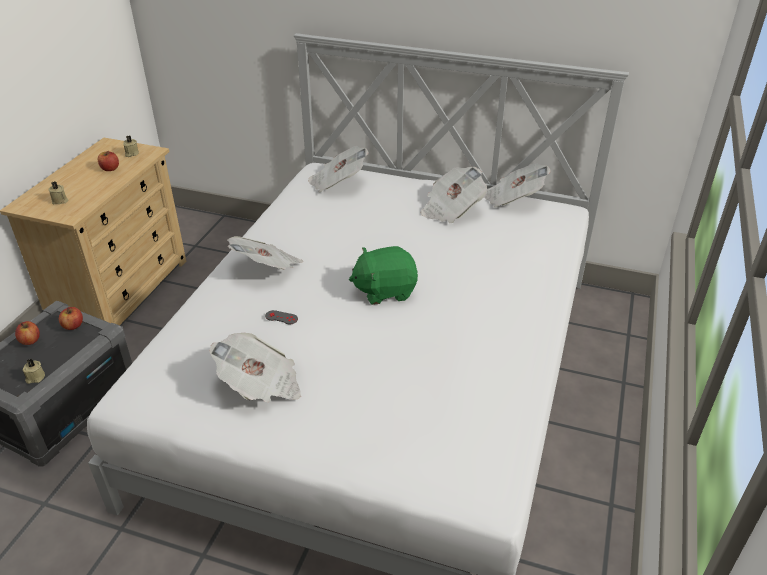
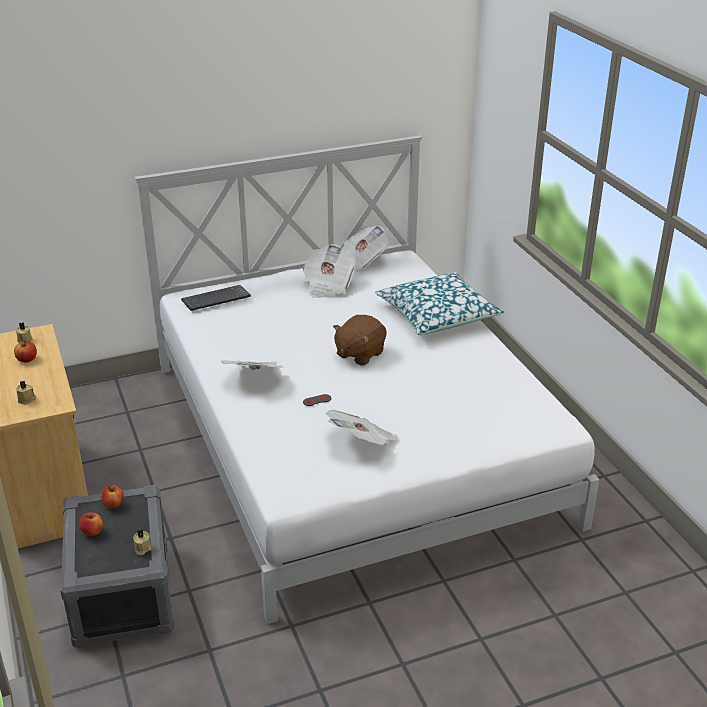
camera: 40 degrees left, 5 degrees down
newspaper [308,146,369,192] -> keyboard [181,285,251,311]
green plush toy [349,246,418,305] -> brown plush toy [333,315,387,366]
none -> pillow [375,272,505,335]

